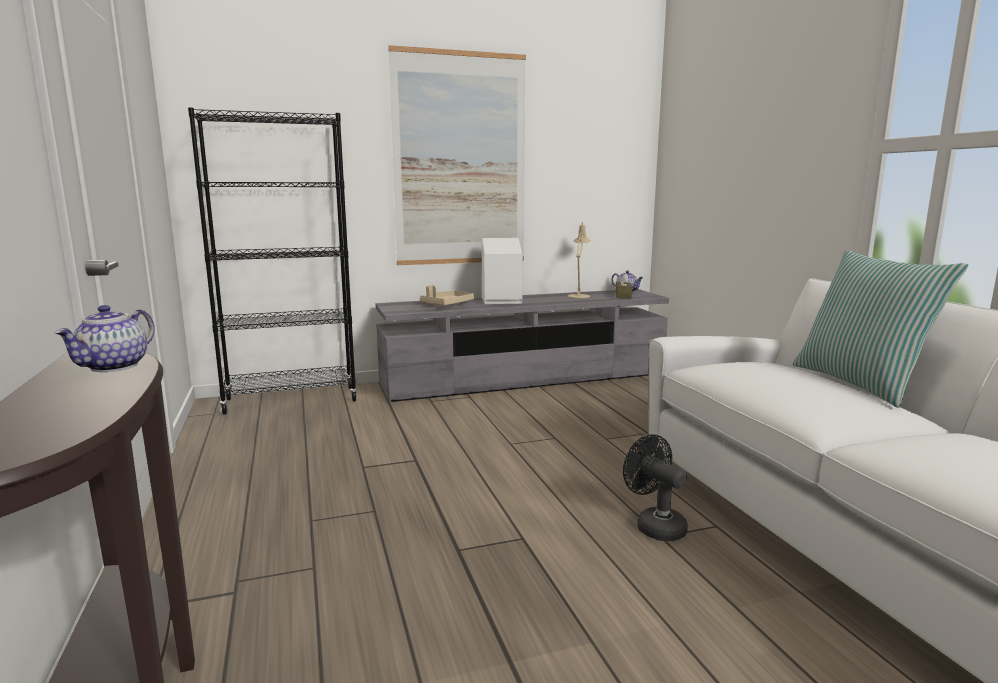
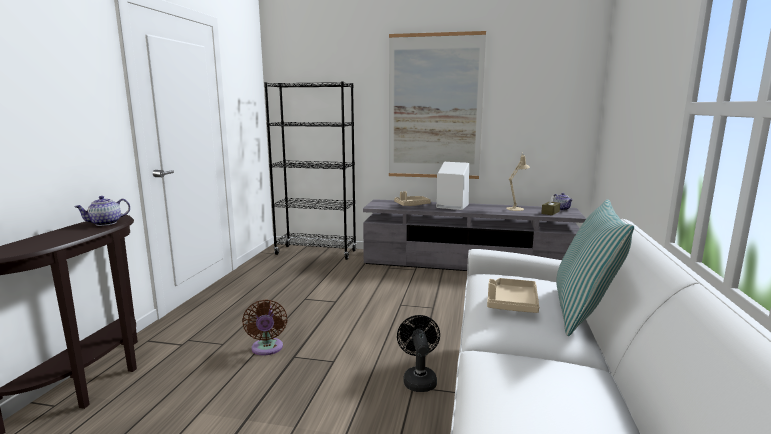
camera: 30 degrees right, 0 degrees up
none -> brown fan [242,299,287,355]
none -> beige tray [487,278,539,313]

